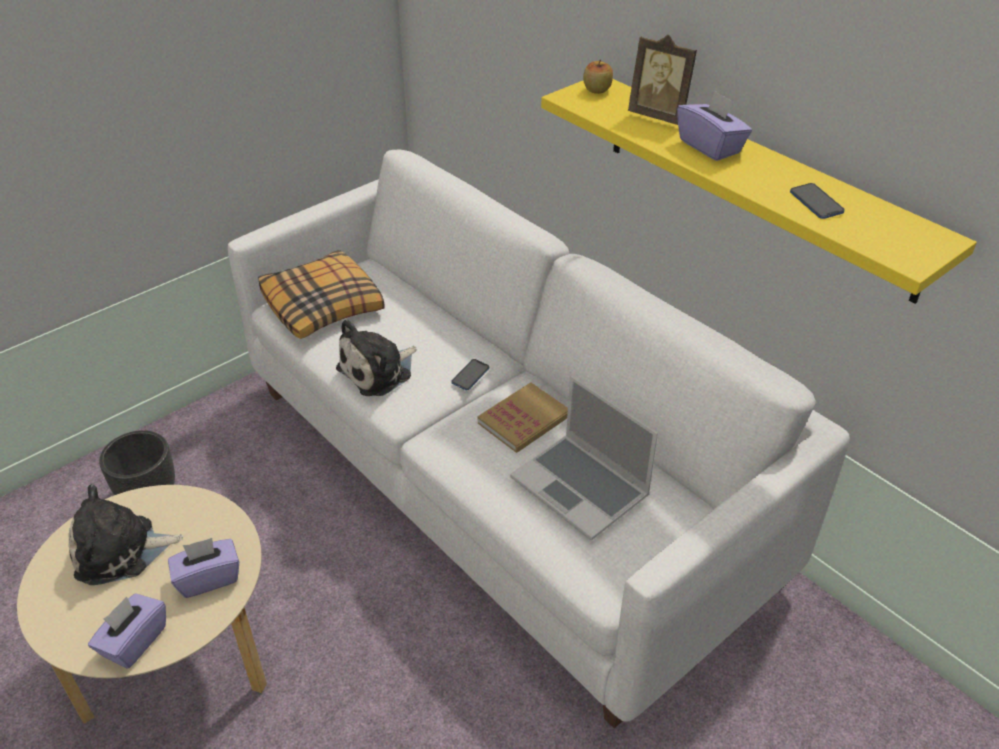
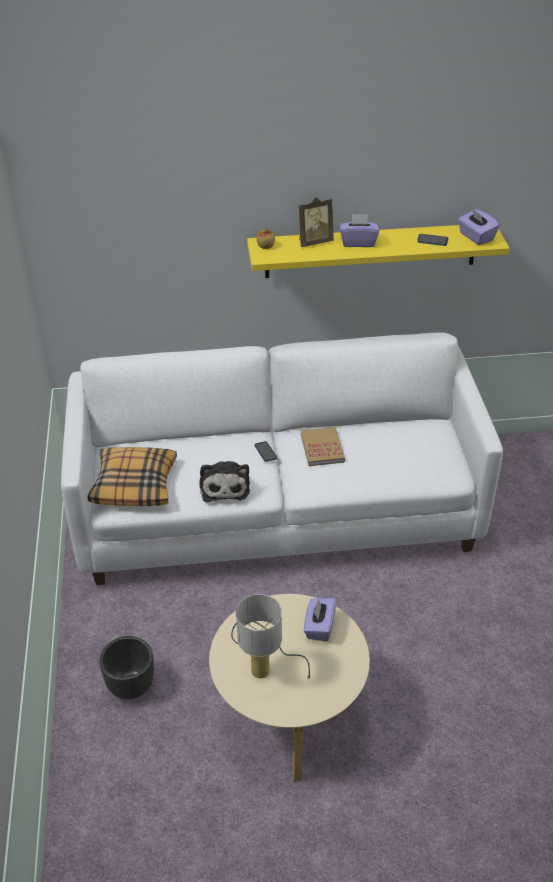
camera: 55 degrees left, 0 degrees up
plush toy [69,484,183,585] -> table lamp [231,594,310,680]
purple tissue box [88,593,166,668] -> purple tissue box moved to [458,208,499,245]
laptop [510,376,658,541] -> none

